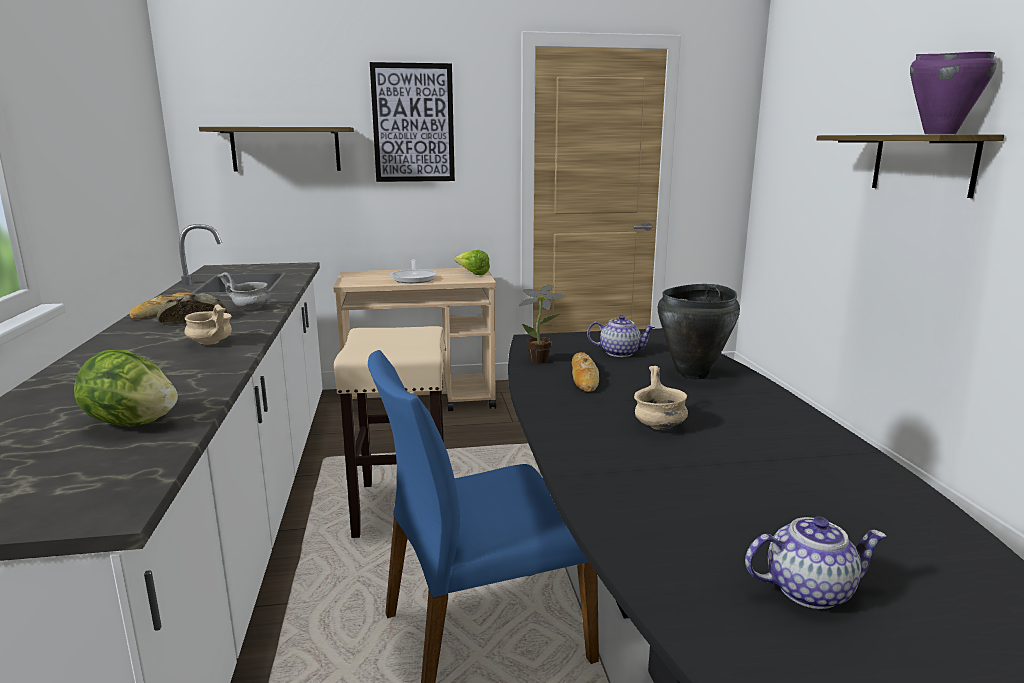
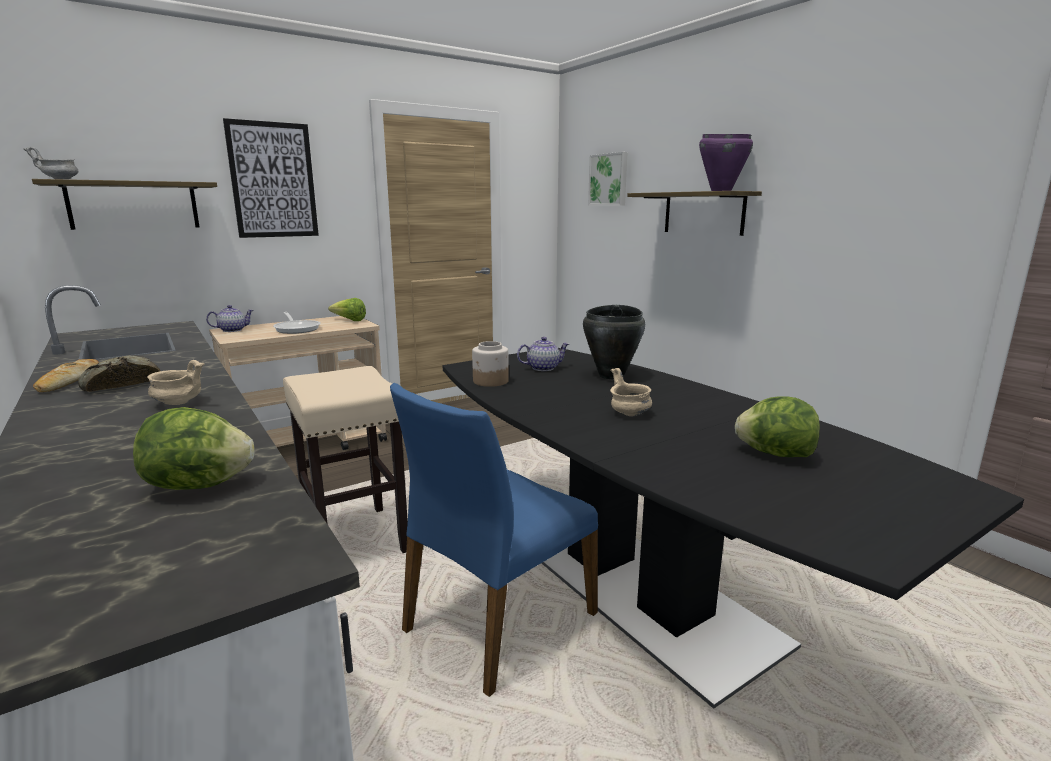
camera: 25 degrees left, 0 degrees up
grey bowl [218,272,270,310] -> grey bowl moved to [24,147,79,179]
potted plant [519,284,566,364] -> jar [472,341,509,387]
bread [572,352,599,392] -> none
teapot [745,516,887,609] -> teapot moved to [206,305,254,332]
none -> picture [588,152,628,206]
none -> lettuce [735,396,820,457]

